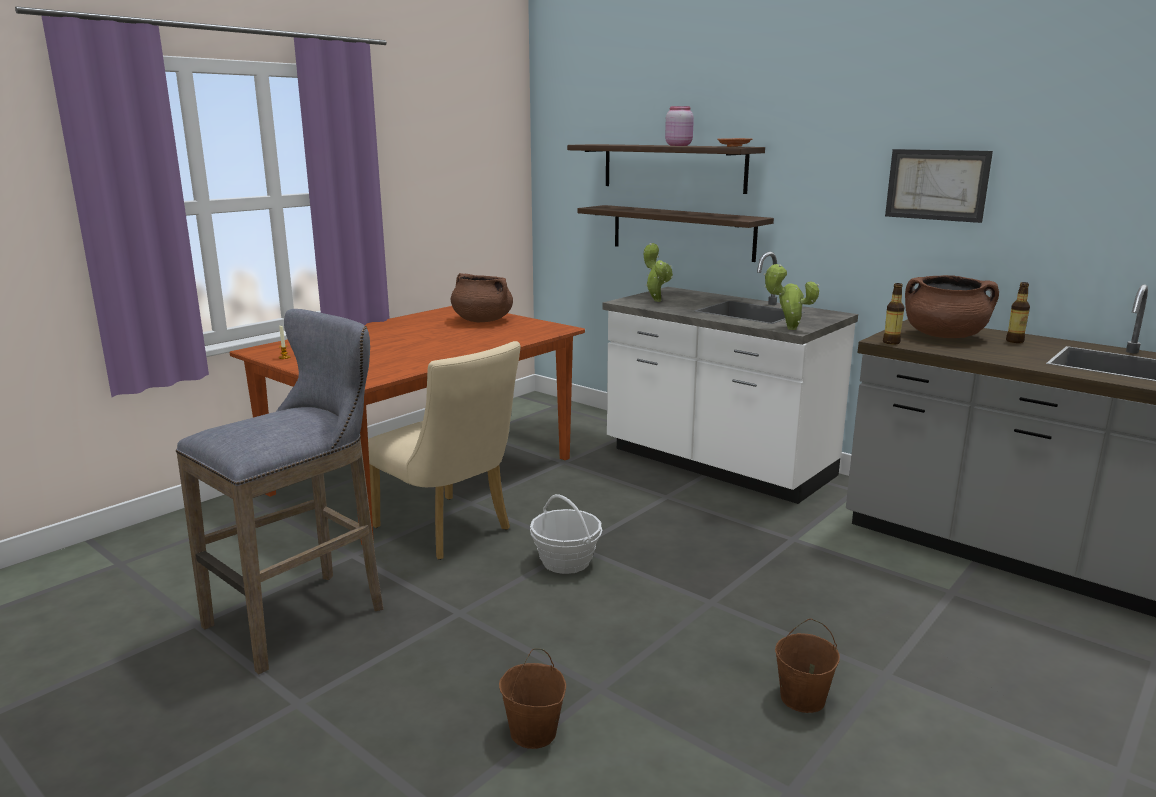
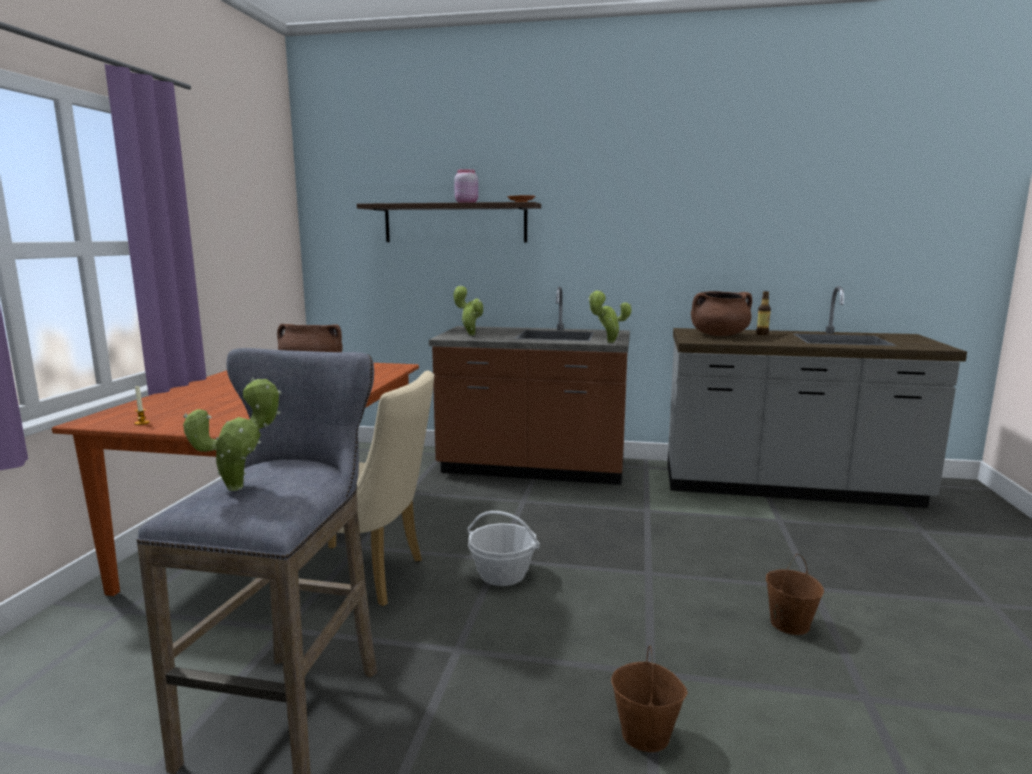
camera: 30 degrees left, 5 degrees down
shelf [578,205,774,262] -> none
white counter [602,252,858,504] -> brown counter [429,286,630,485]
bottle [883,283,904,345] -> none
picture [885,149,993,223] -> none
none -> potted plant [183,377,282,491]

